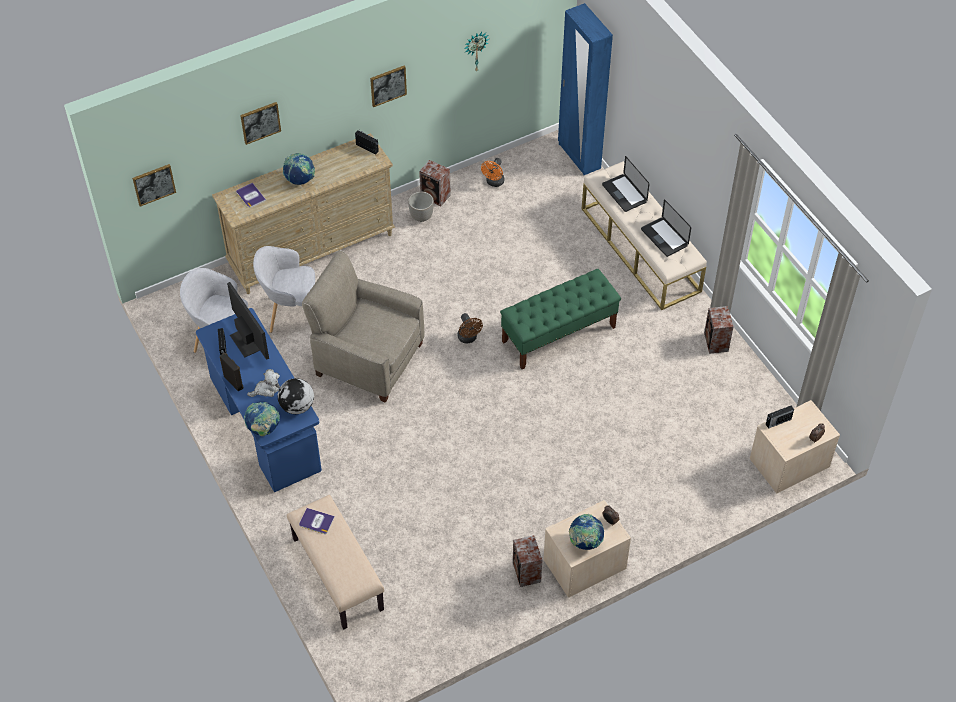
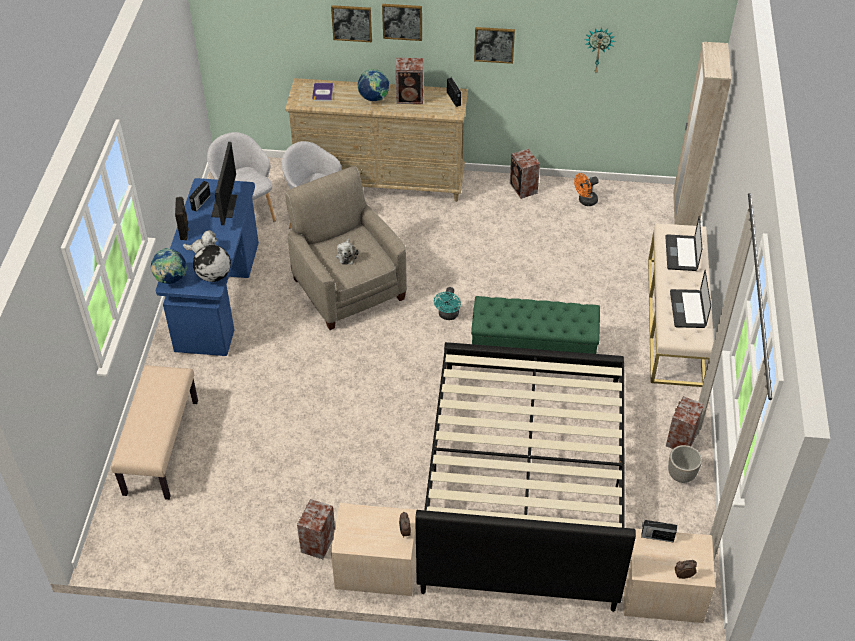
camera: 35 degrees right, 5 degrees down
picture [132,164,176,206] -> picture moved to [382,4,422,41]
book [299,508,335,534] -> none
planter [408,192,434,222] -> planter moved to [668,445,702,483]
brown fan [458,313,483,344] -> turquoise fan [434,287,461,320]
blue wardrobe [558,3,613,175] -> beige wardrobe [673,42,731,226]
globe [569,514,604,550] -> none
none -> plush toy [336,238,359,265]
none -> speaker [396,58,423,104]
none -> black bed [415,342,636,612]

